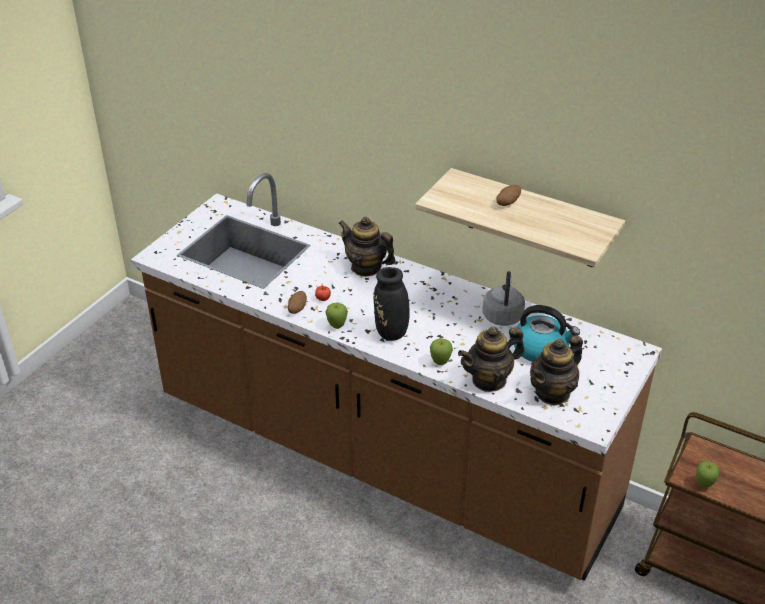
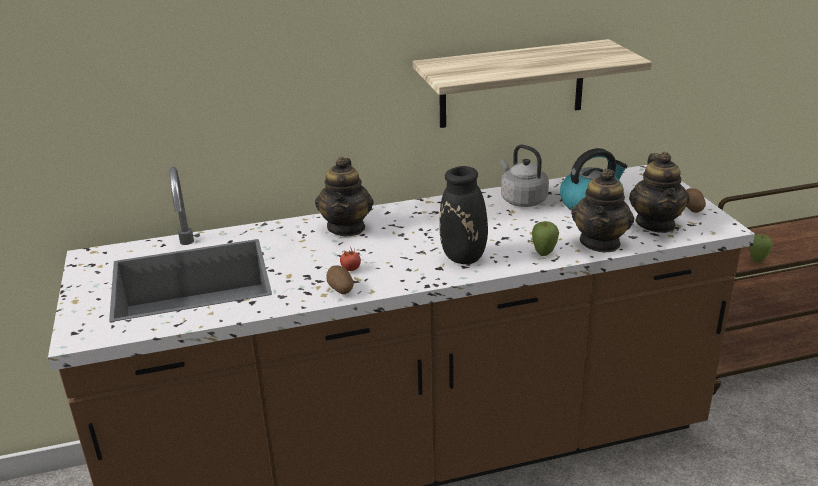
camera: 45 degrees left, 10 degrees down
apple [326,302,348,329] -> none
teapot [338,217,395,277] -> teapot turned 75 degrees counterclockwise [315,157,373,236]
potato [496,185,521,206] -> potato moved to [686,188,706,213]

